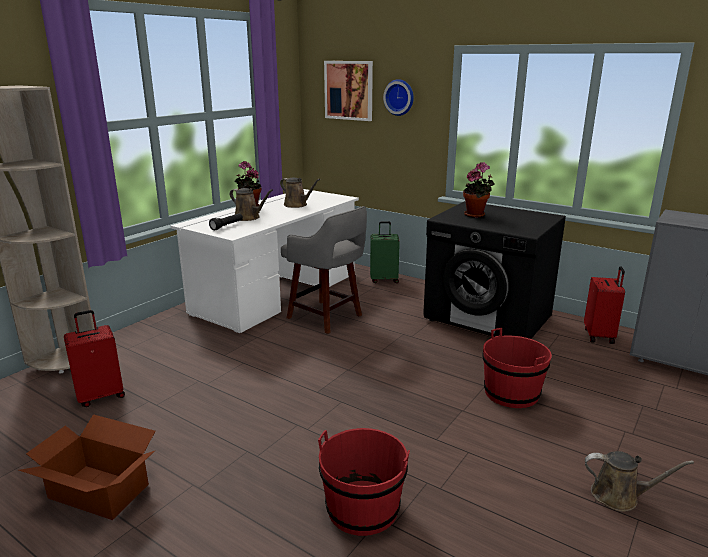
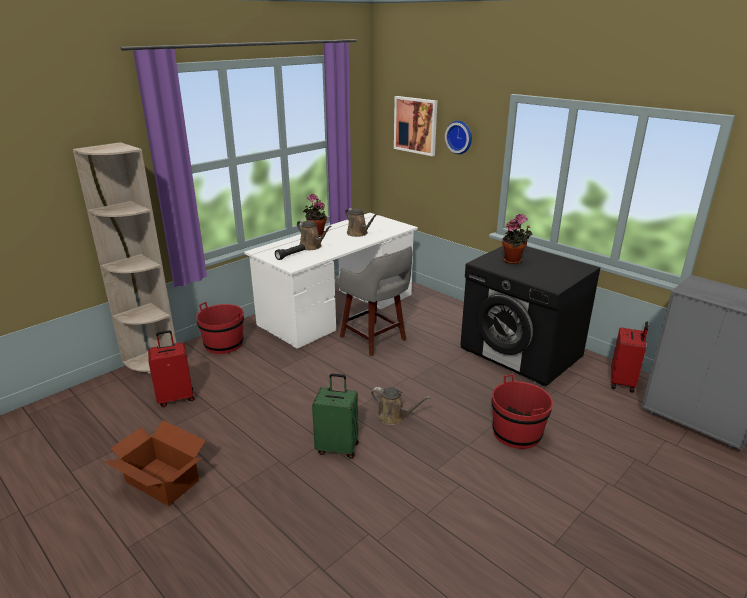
camera: 10 degrees right, 5 degrees up
red bucket [318,428,410,536] -> red bucket moved to [196,302,244,354]
green suitcase [370,221,400,283] -> green suitcase moved to [312,373,359,459]
brown watering can [585,451,694,512] -> brown watering can moved to [371,387,431,425]

